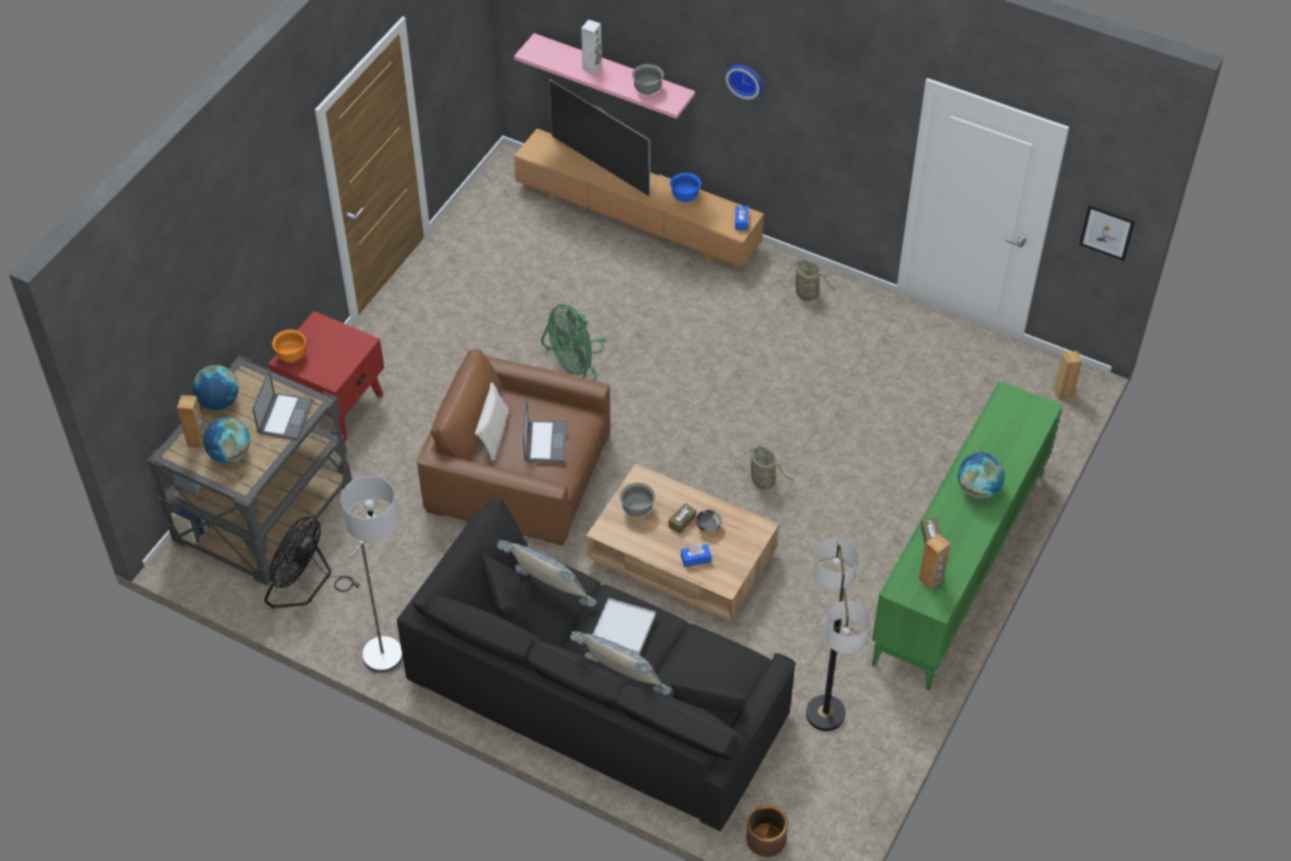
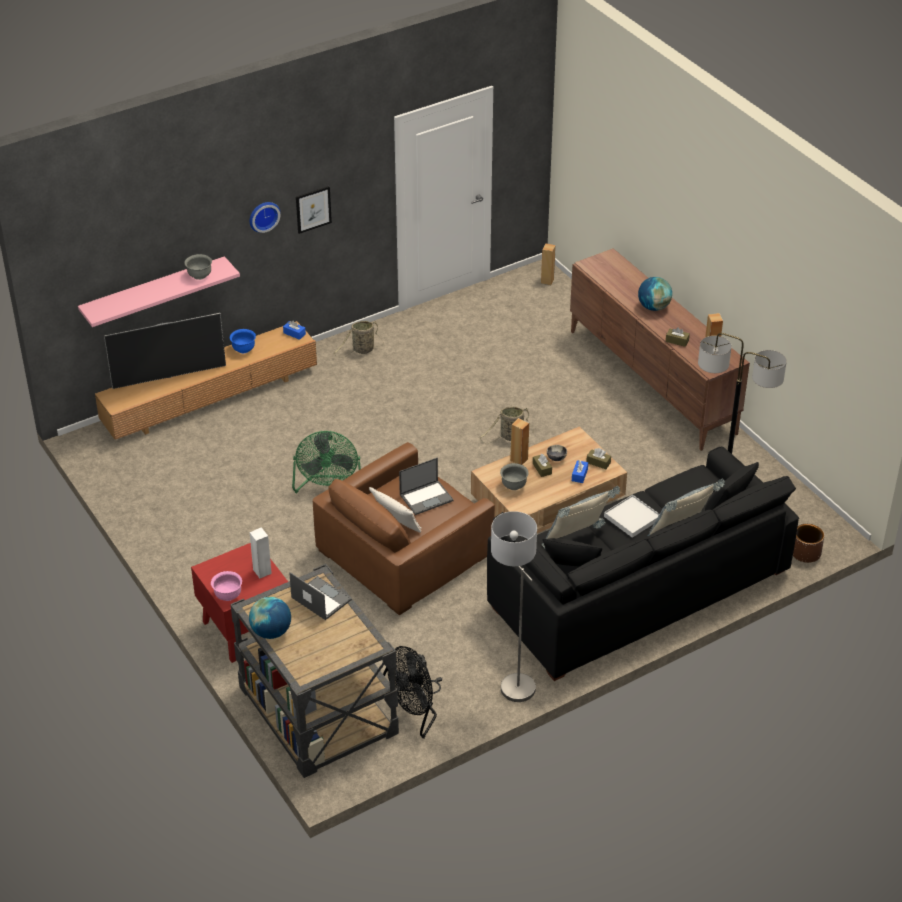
camera: 60 degrees left, 10 degrees down
brown speaker [177,395,206,448] -> brown speaker moved to [510,418,529,465]
globe [203,417,250,464] -> none
orange bowl [272,329,306,362] -> pink bowl [211,571,242,601]
laptop [523,398,567,463] -> laptop turned 120 degrees clockwise [399,458,454,515]
white speaker [581,19,602,74] -> white speaker moved to [250,527,272,578]
green cabinet [872,382,1063,690] -> brown cabinet [570,248,750,451]
picture [1079,204,1135,261] -> picture moved to [296,186,332,234]
none -> brown tissue box [586,448,611,469]

